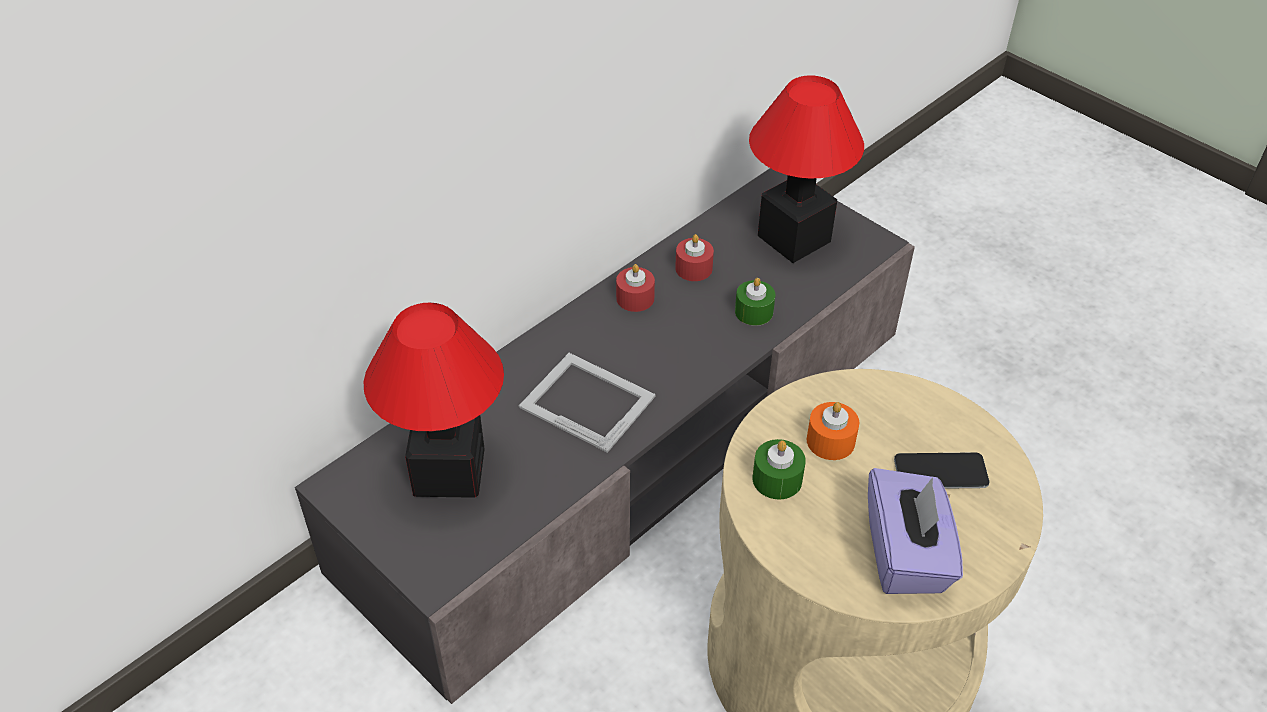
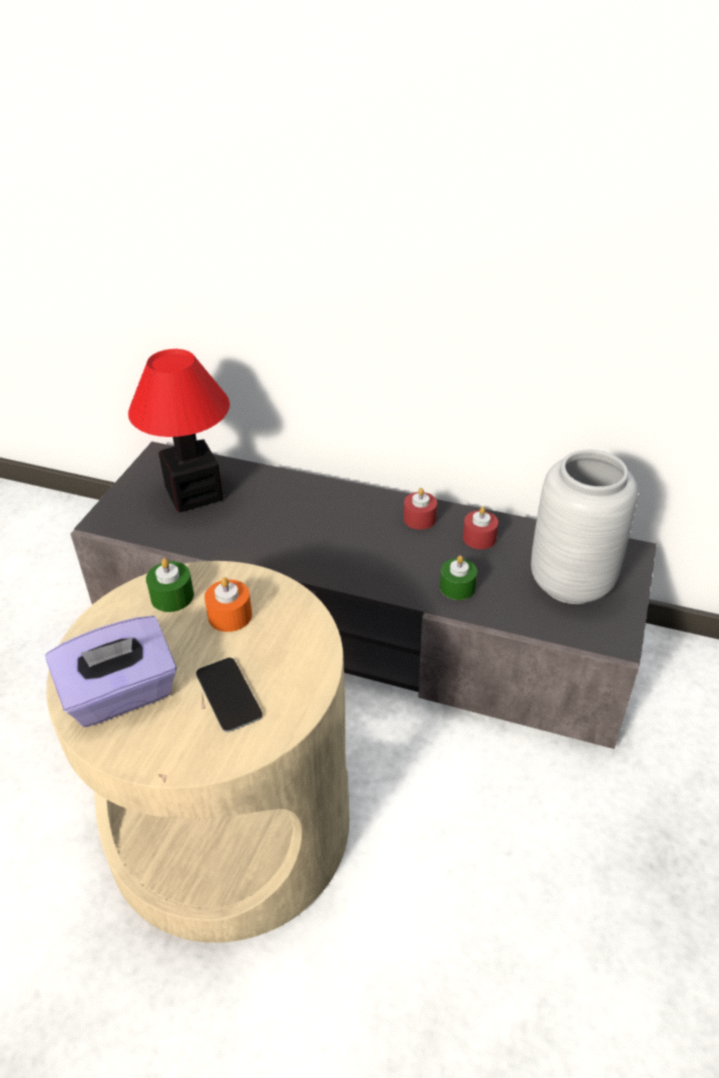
camera: 65 degrees right, 5 degrees down
picture frame [519,353,656,453] -> none
table lamp [749,75,864,263] -> grey vase [531,450,638,604]

